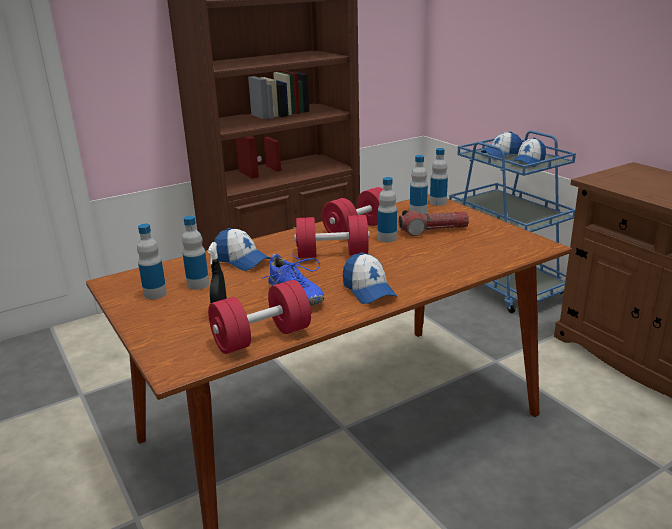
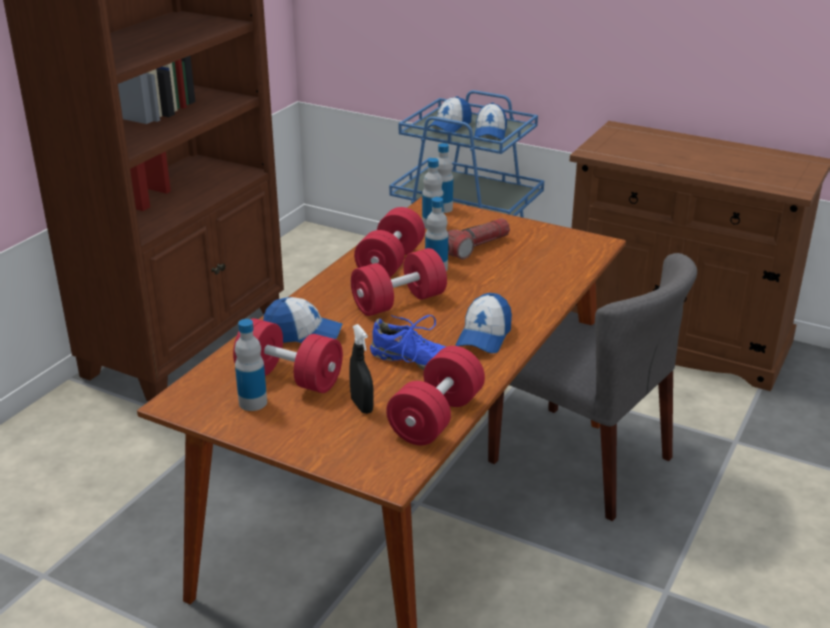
camera: 30 degrees left, 5 degrees up
bottle [182,216,209,290] -> red dumbbell [233,318,343,393]
cap [343,252,397,304] -> cap turned 75 degrees clockwise [455,293,512,353]
none -> grey chair [488,253,697,521]

